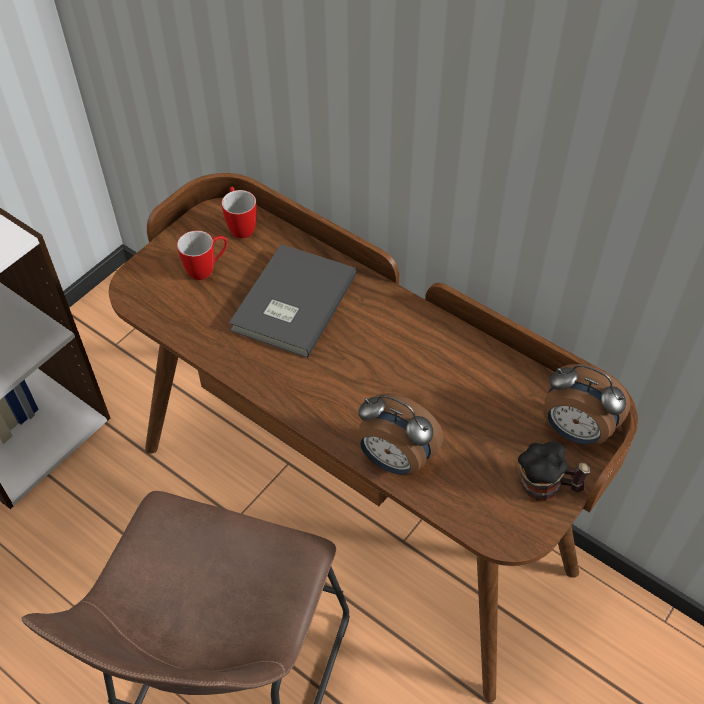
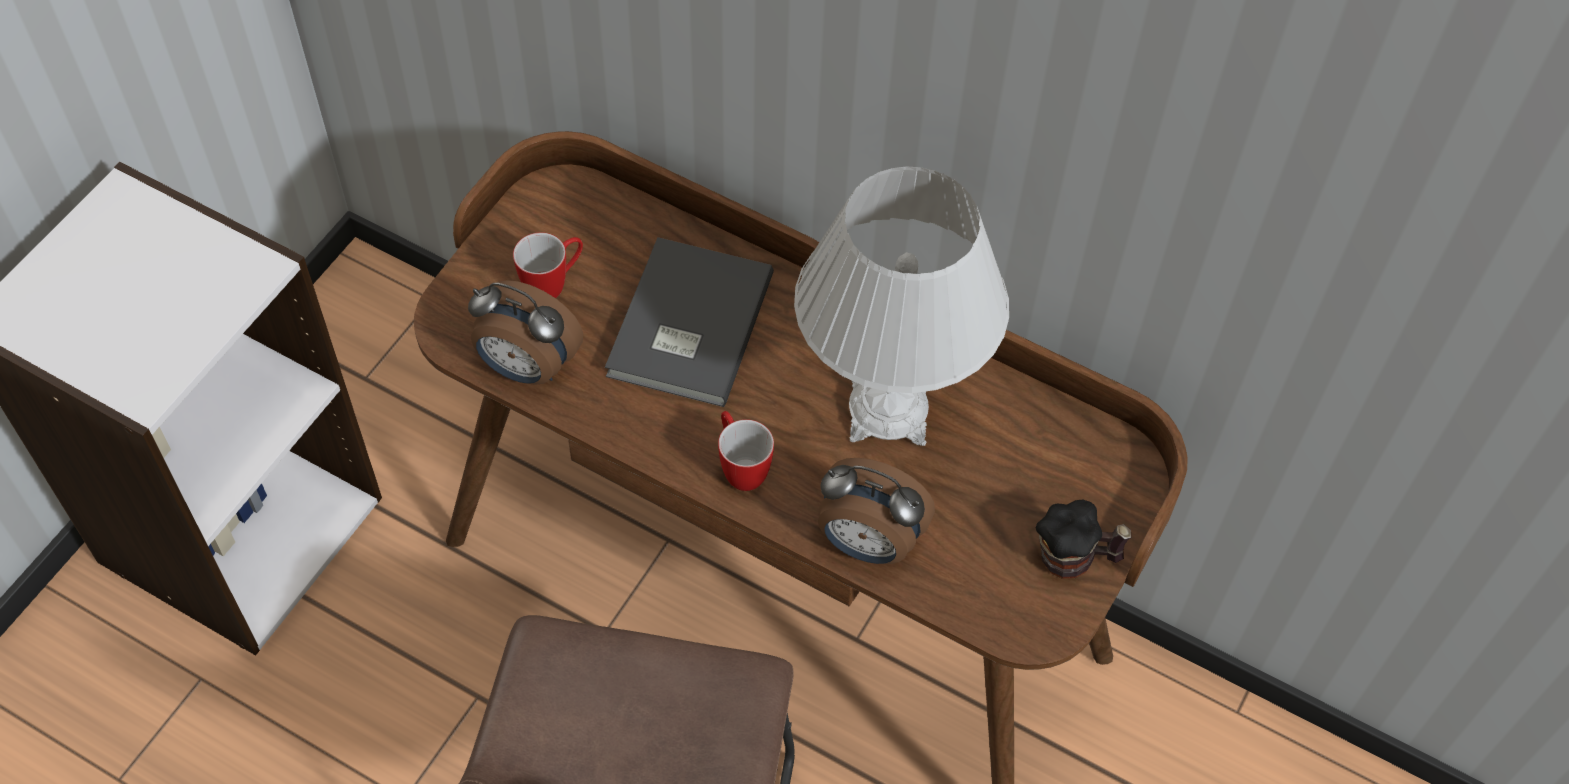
camera: 10 degrees left, 5 degrees up
mug [221,187,257,238] -> mug moved to [718,411,774,491]
alarm clock [543,364,631,445] -> alarm clock moved to [468,280,583,385]
none -> white table lamp [794,166,1009,446]

